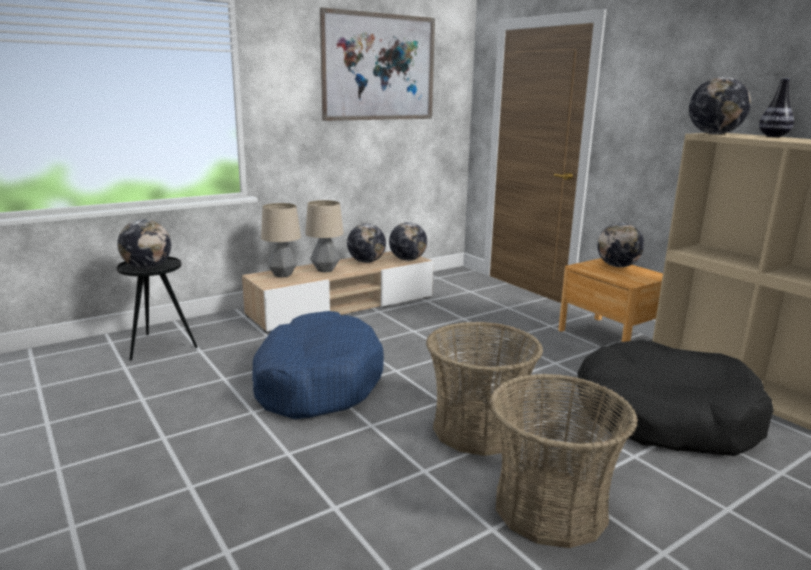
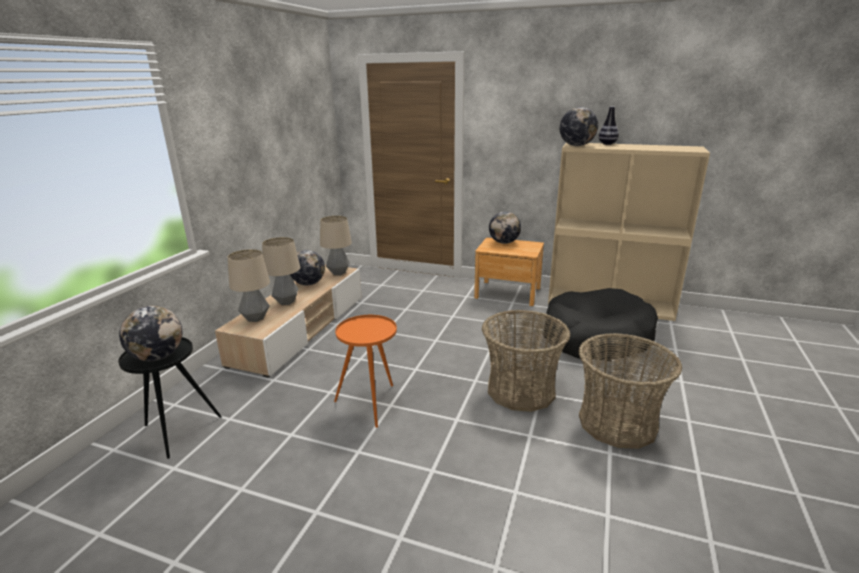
camera: 35 degrees left, 5 degrees up
blue dog bed [252,311,384,419] -> orange side table [334,315,397,428]
picture [320,7,435,121] -> none
globe [389,222,427,261] -> table lamp [320,216,352,275]

